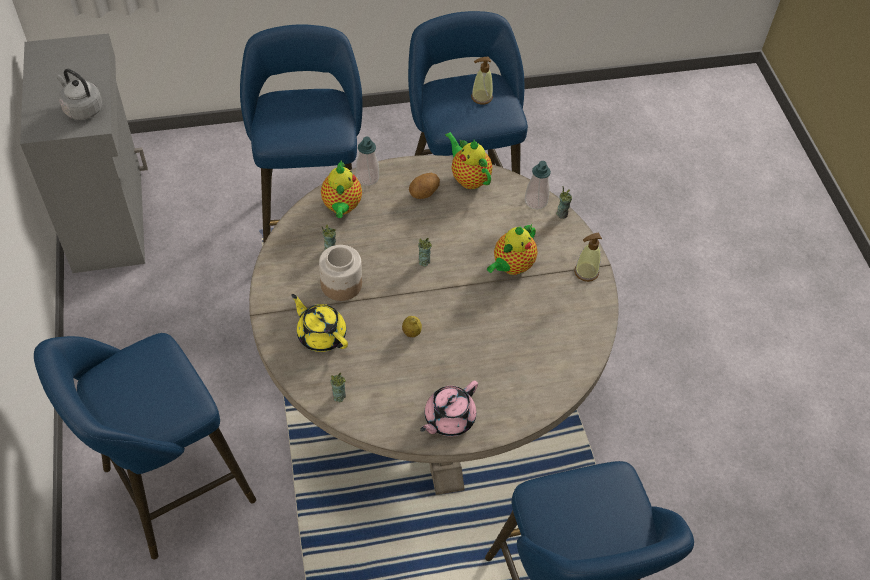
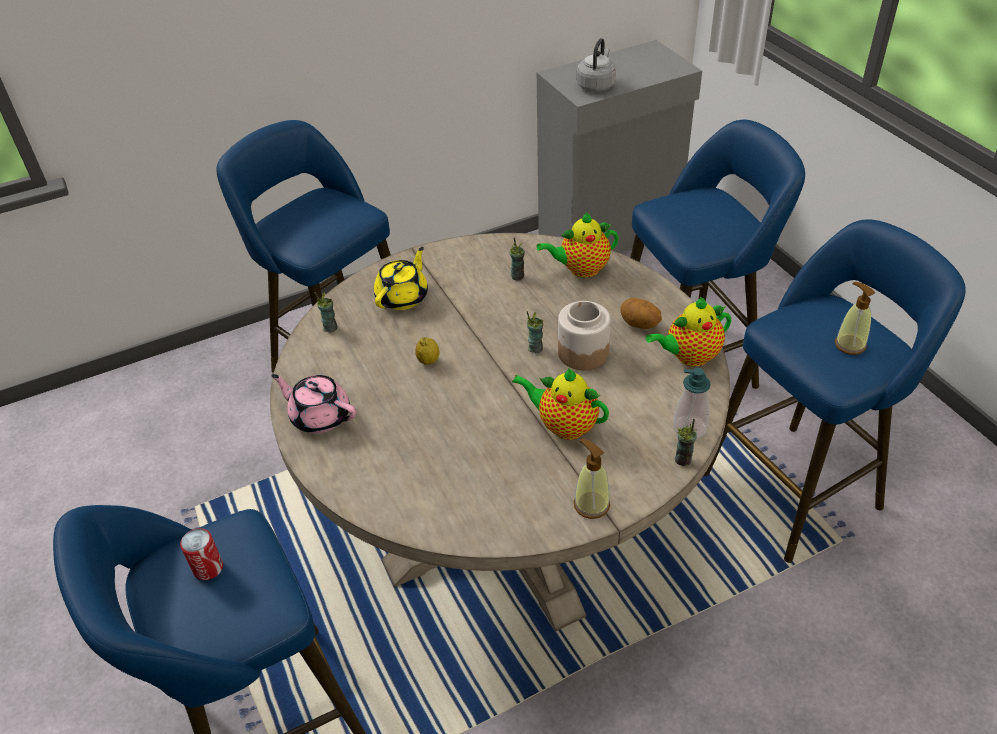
camera: 80 degrees right, 10 degrees down
jar [319,245,362,301] -> jar moved to [558,301,611,370]
soap dispenser [356,137,379,186] -> none
teapot [445,132,492,189] -> teapot turned 150 degrees counterclockwise [646,297,731,367]
none -> can [180,528,223,580]

